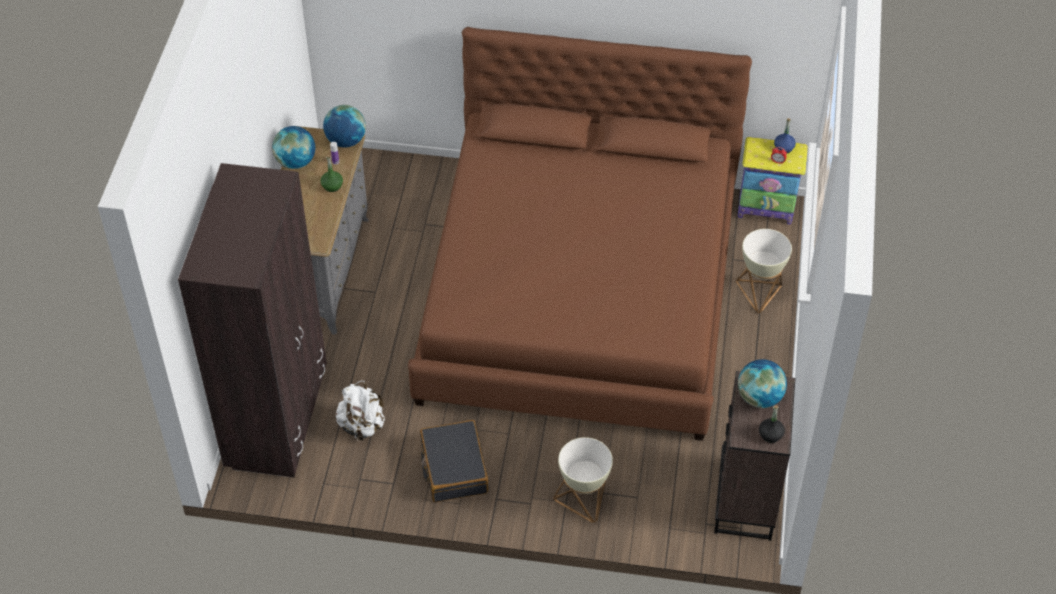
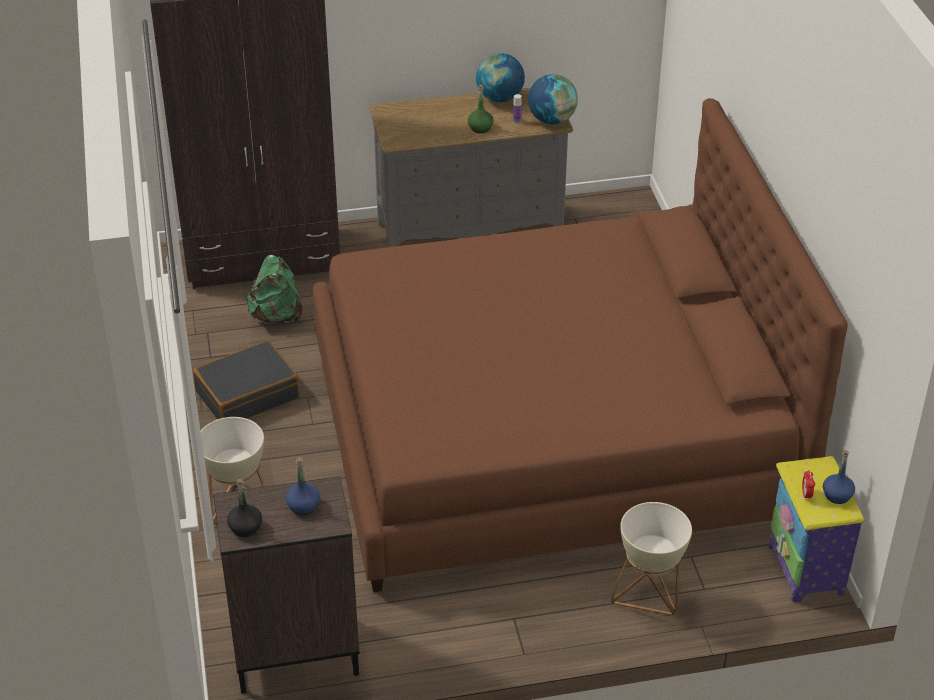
camera: 70 degrees right, 10 degrees down
white backpack [335,381,385,441] -> green backpack [247,255,302,324]
globe [738,359,787,408] -> blue bottle [285,457,320,515]

